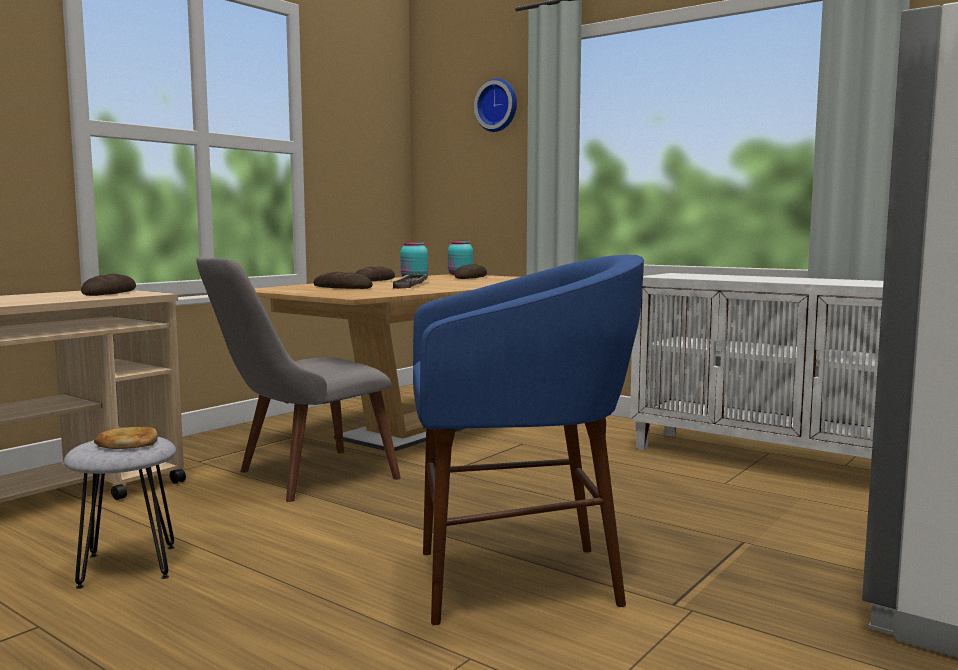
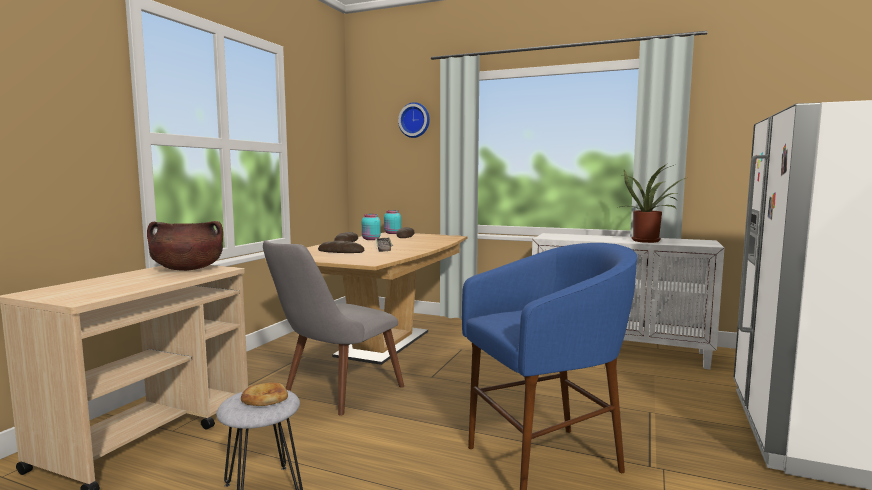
camera: 15 degrees left, 0 degrees up
bread [81,274,136,296] -> brown cooking pot [147,221,223,271]
none -> potted plant [621,164,686,243]

